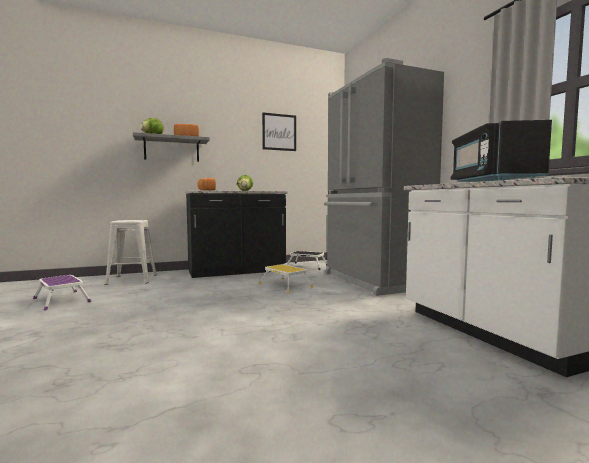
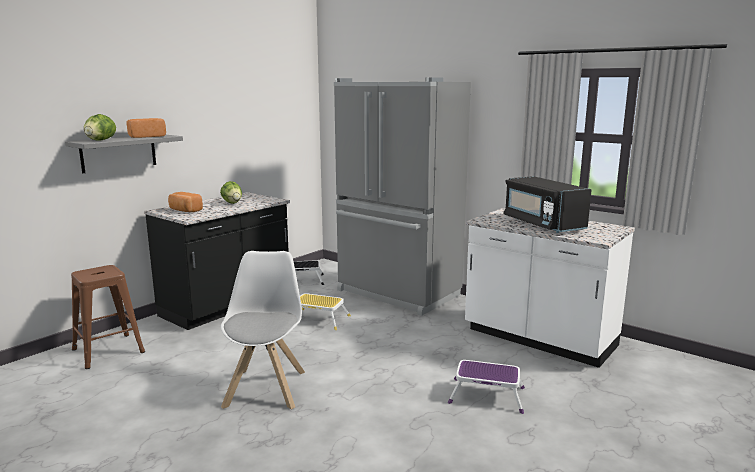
camera: 30 degrees left, 10 degrees up
purple step ladder [33,275,92,311] -> purple step ladder moved to [448,360,525,414]
white stool [104,220,157,285] -> brown stool [71,265,145,369]
picture [262,113,296,151] -> none
none -> chair [221,251,305,410]

